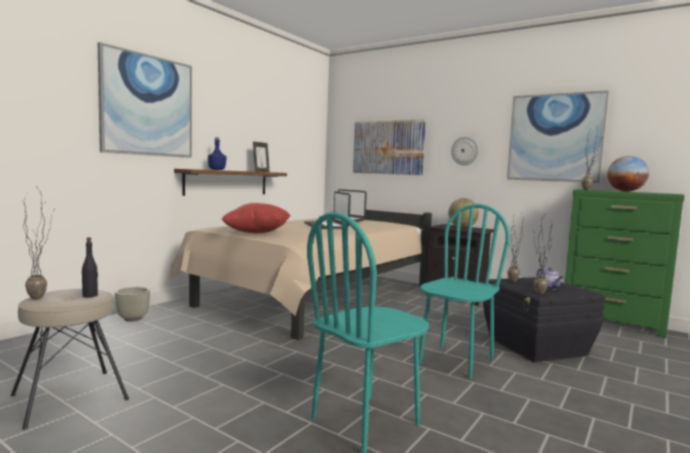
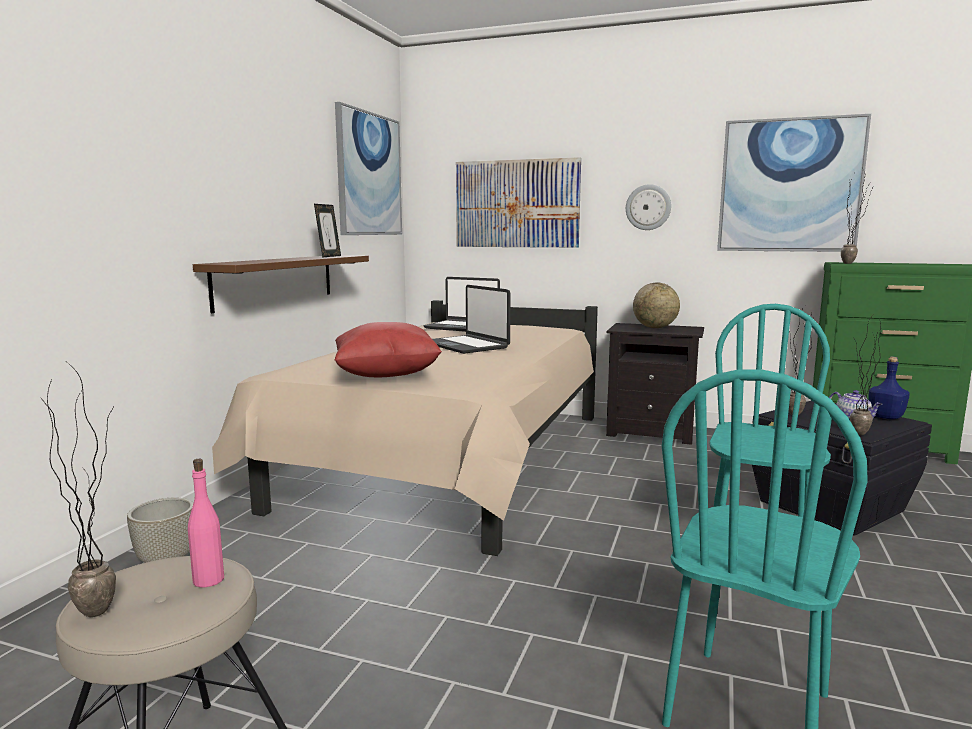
camera: 15 degrees left, 5 degrees up
black bottle [82,237,98,298] -> pink bottle [188,459,224,587]
picture [98,42,192,158] -> picture moved to [335,102,402,235]
blue bottle [208,137,227,170] -> blue bottle moved to [869,357,910,419]
globe [607,156,649,192] -> none

